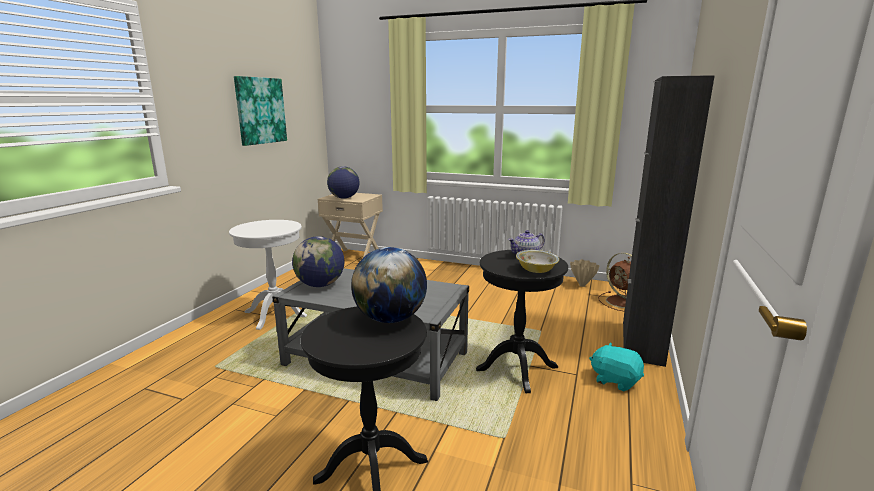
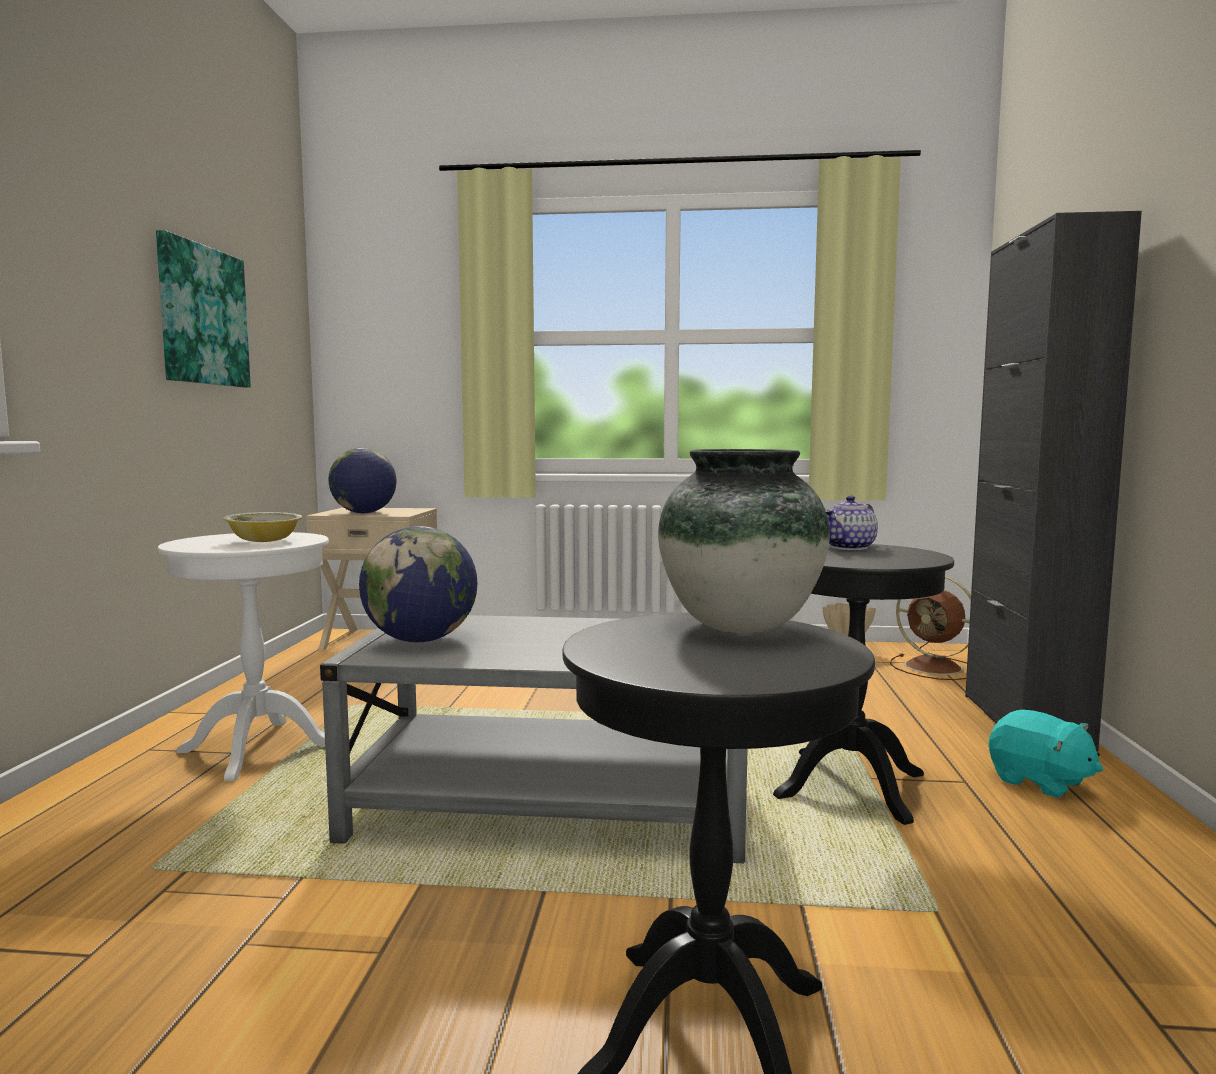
camera: 15 degrees left, 10 degrees down
globe [351,247,427,323] -> vase [658,449,830,633]
bowl [516,250,559,273] -> bowl moved to [223,512,302,542]
turquoise plush toy [589,342,644,391] -> turquoise plush toy turned 150 degrees counterclockwise [989,710,1103,798]

